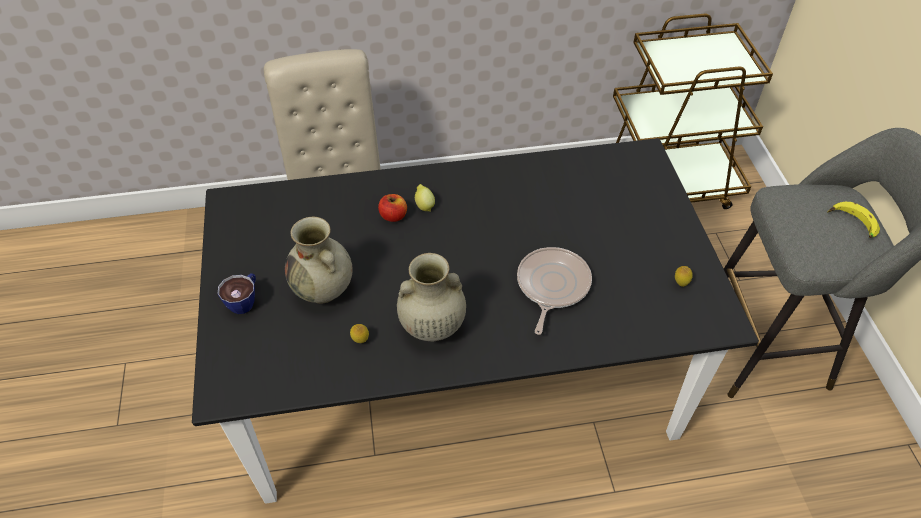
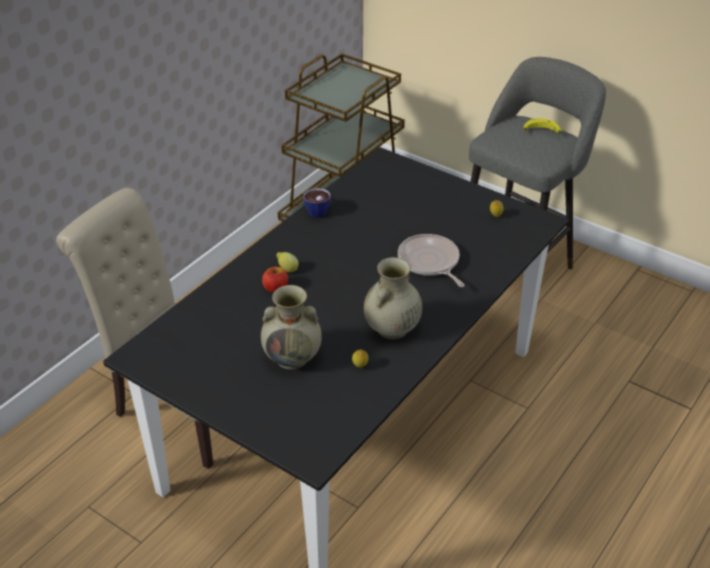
camera: 45 degrees left, 10 degrees down
cup [217,273,256,314] -> cup moved to [303,188,331,218]

